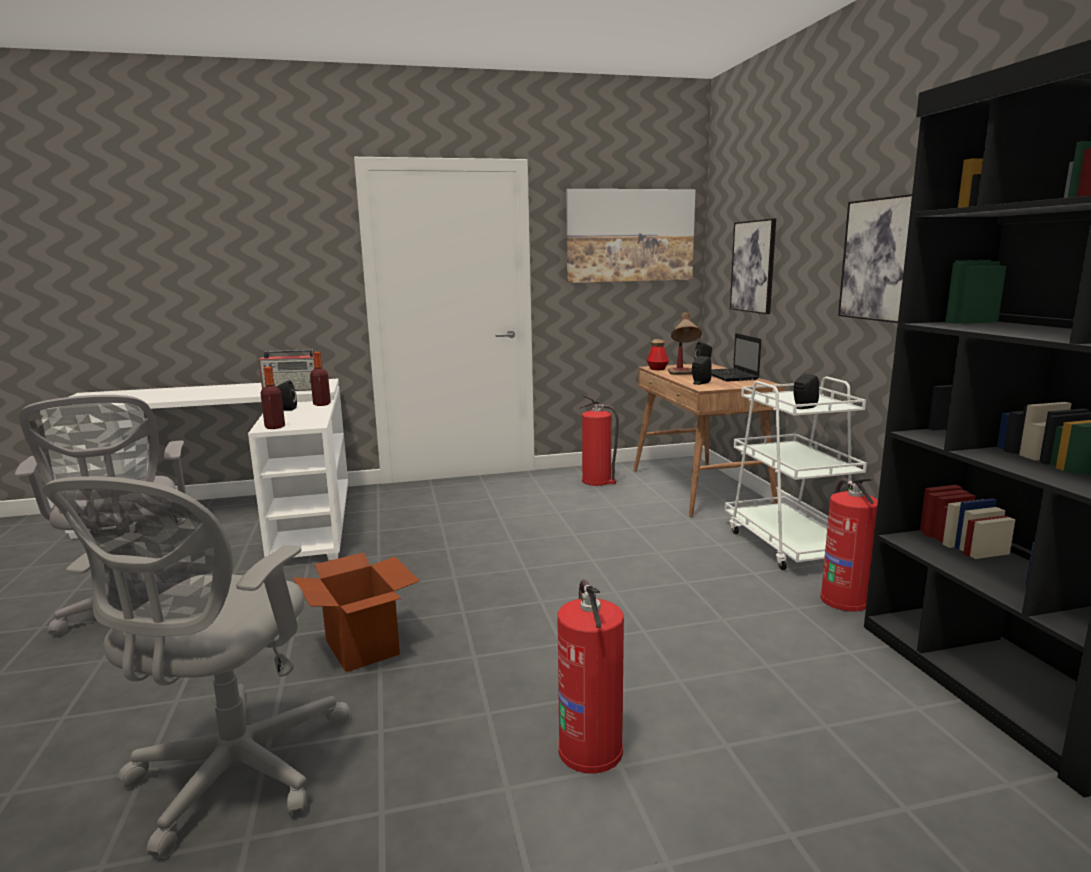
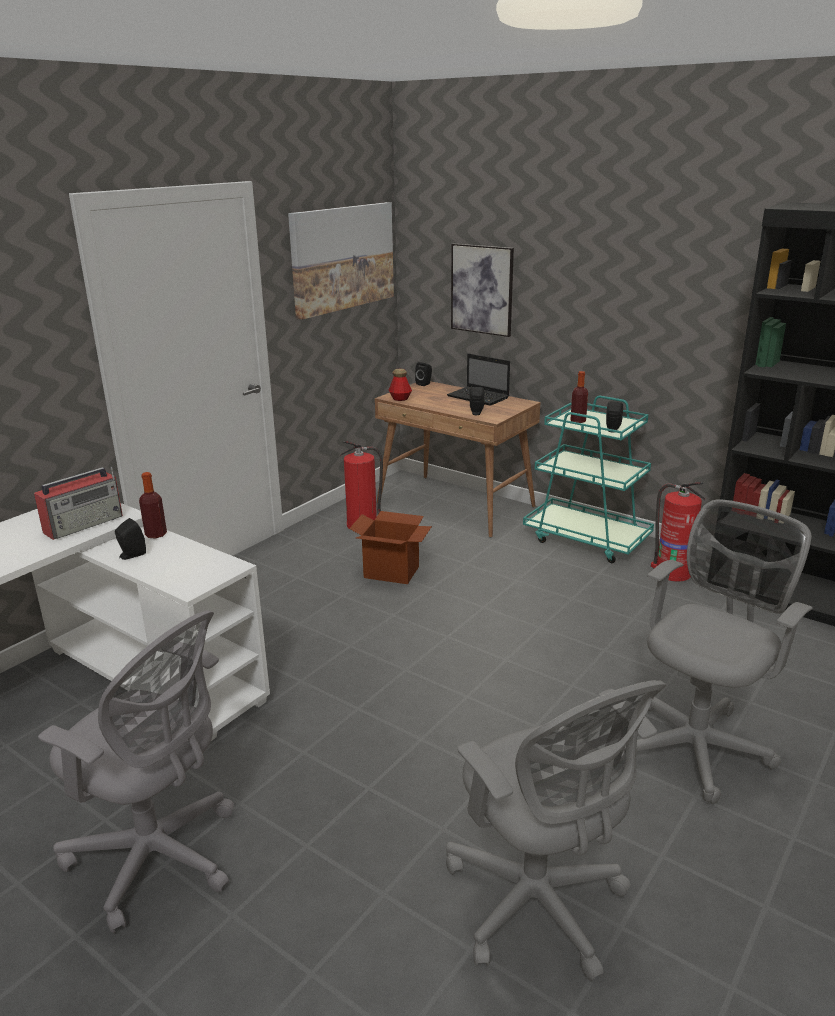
camera: 40 degrees left, 10 degrees up
bottle [260,367,285,429] -> bottle moved to [570,371,588,423]
cardboard box [293,552,420,672] -> cardboard box moved to [349,511,432,584]
fire extinguisher [558,579,624,773] -> grey office chair [622,500,813,804]
table lamp [668,312,702,375] -> none
white cart [725,376,867,570] -> turquoise cart [523,396,654,563]
picture [838,194,912,323] -> none

